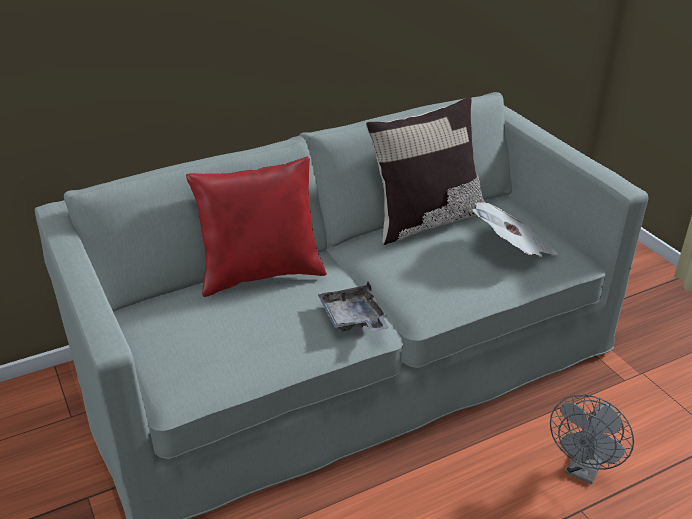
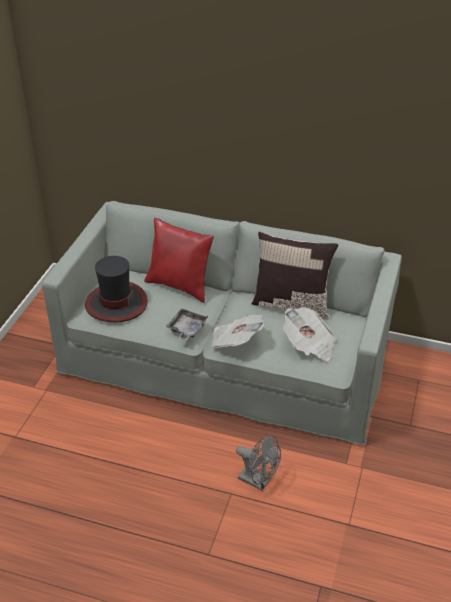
camera: 45 degrees right, 5 degrees up
grey fan [550,394,634,484] -> grey fan turned 135 degrees counterclockwise [236,435,281,491]
none -> hat [85,256,148,322]
none -> newspaper [211,315,264,348]

